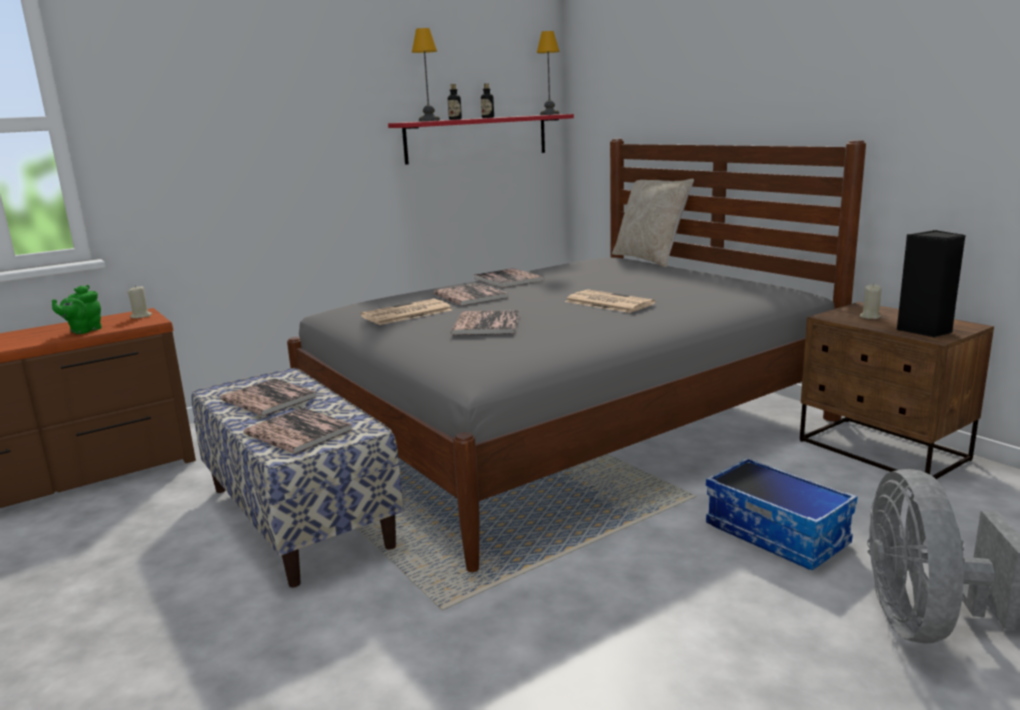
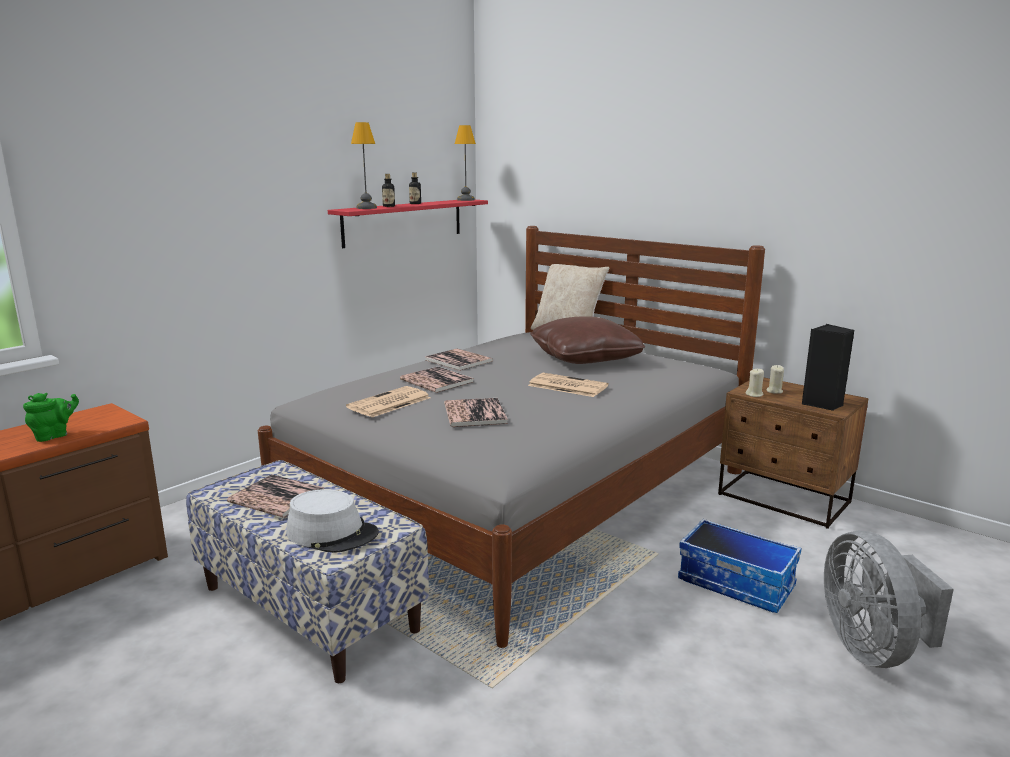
camera: 15 degrees left, 0 degrees up
green teapot [52,285,102,334] -> green teapot turned 150 degrees counterclockwise [23,393,79,442]
beige candle [127,285,152,318] -> beige candle moved to [746,368,764,397]
book [244,407,353,454] -> grey hat [286,489,379,553]
none -> brown pillow [530,316,645,364]

